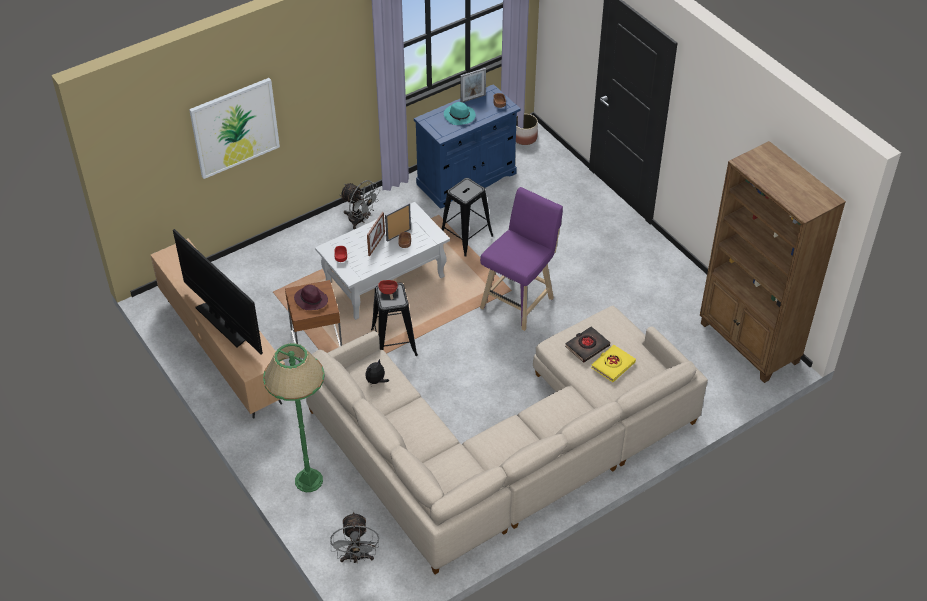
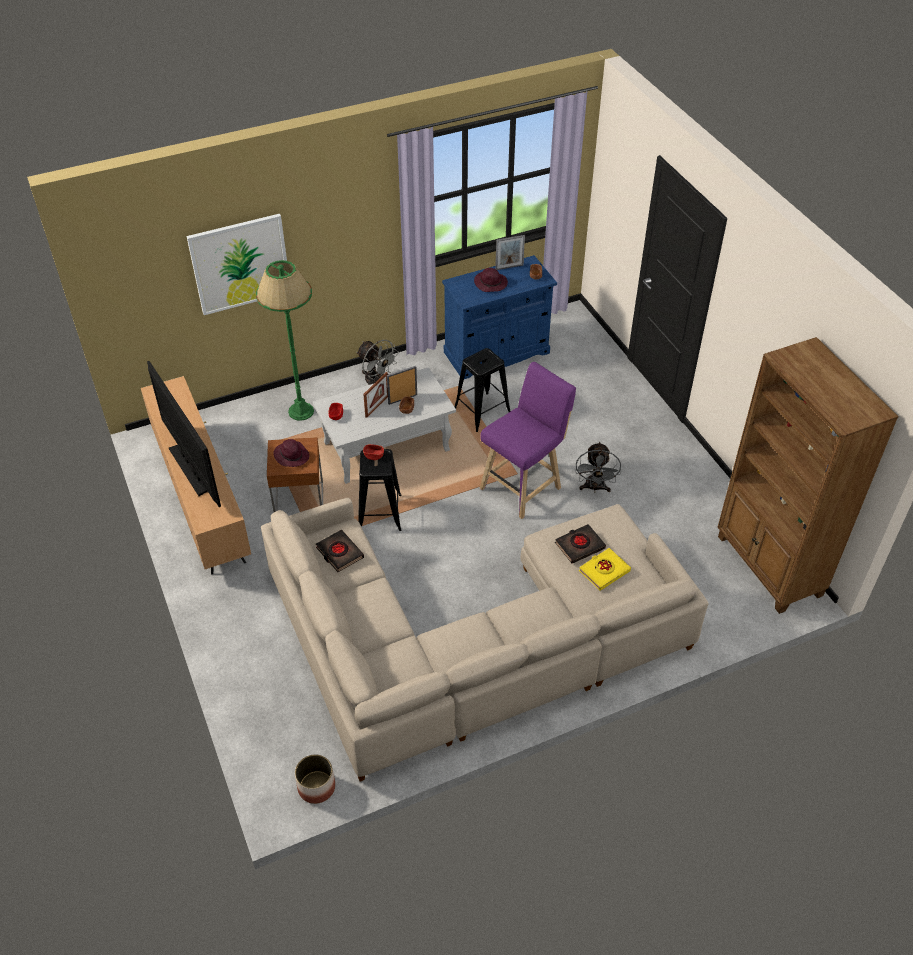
camera: 10 degrees right, 0 degrees up
green floor lamp [263,343,325,492] -> green floor lamp moved to [256,260,314,421]
grey fan [330,512,379,563] -> grey fan moved to [576,442,621,493]
plush toy [366,359,389,387] -> black book [316,530,364,572]
turquoise hat [444,102,476,125] -> purple hat [474,268,508,292]
planter [516,114,538,145] -> planter moved to [295,754,335,804]

